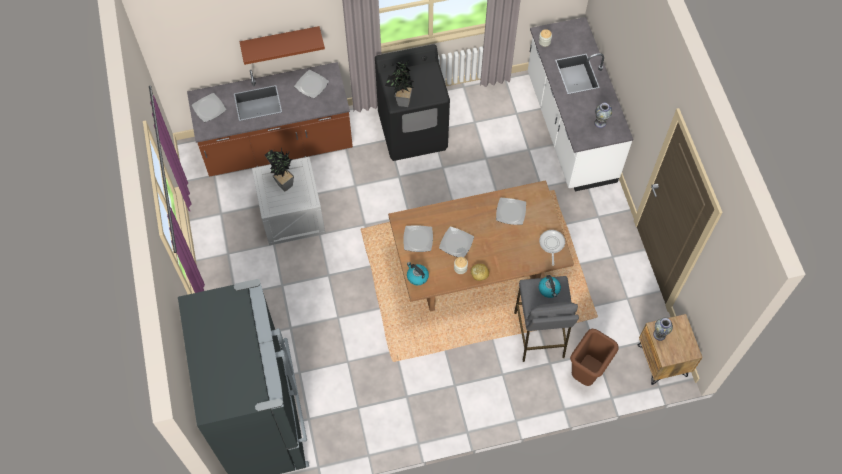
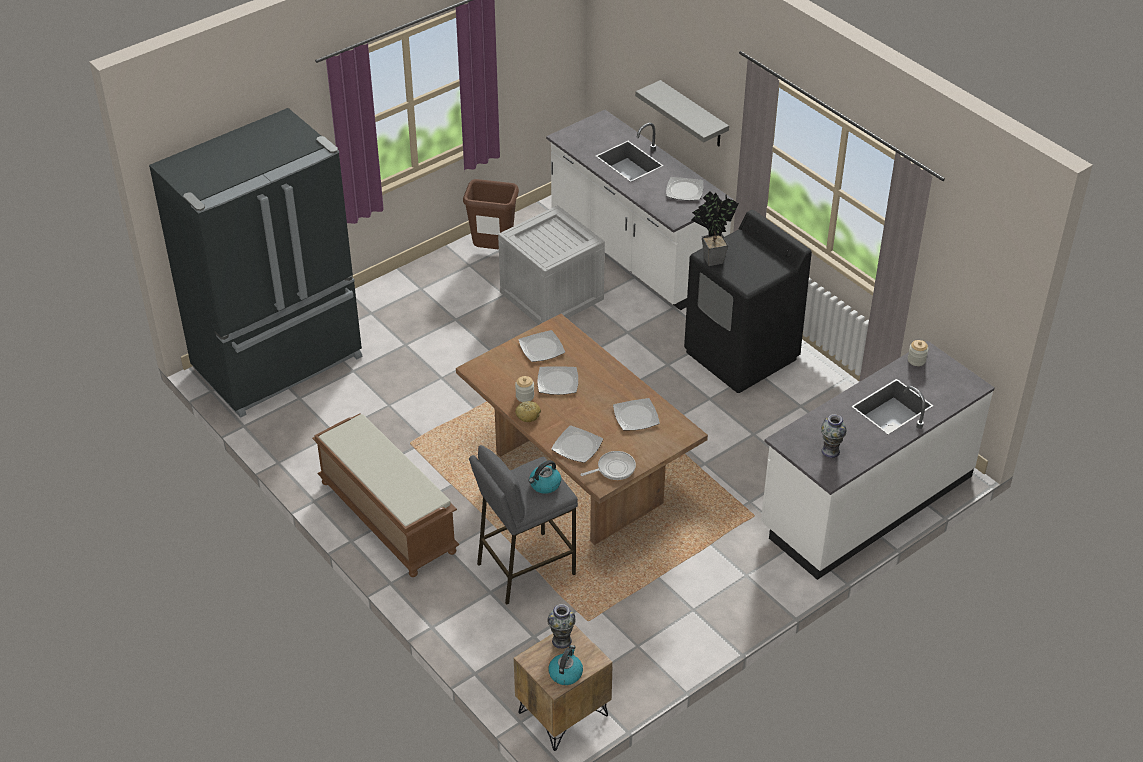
camera: 65 degrees right, 20 degrees down
brown counter [187,62,353,177] -> white counter [546,110,734,310]
plate [192,93,226,122] -> plate moved to [551,425,603,463]
brown shelf [239,26,325,65] -> grey shelf [635,80,729,146]
potted plant [265,148,294,192] -> none
kettle [407,262,429,285] -> kettle moved to [548,645,583,685]
brown trash can [570,329,619,386] -> brown trash can moved to [463,179,519,250]
none -> brown bench [312,413,459,577]

